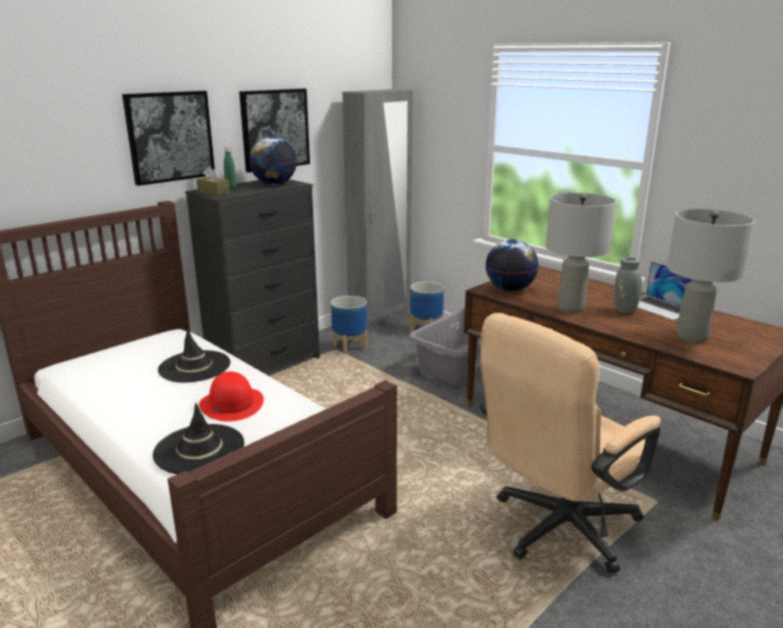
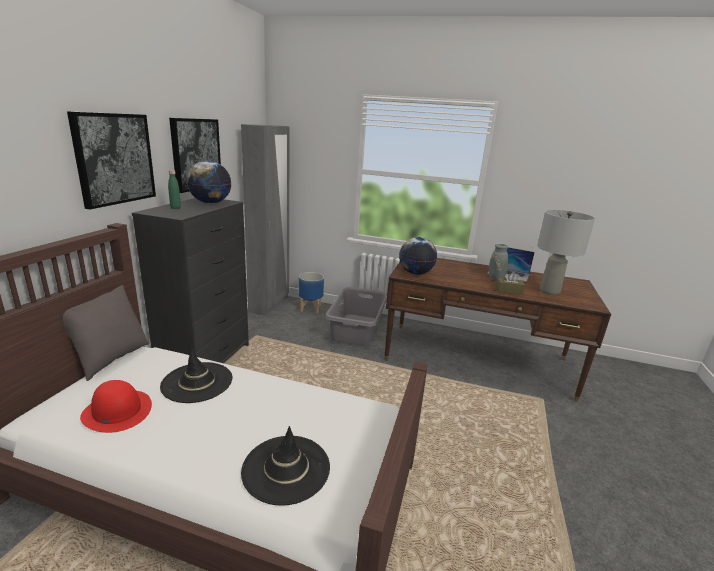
camera: 30 degrees left, 0 degrees up
brown tissue box [196,167,230,196] -> brown tissue box moved to [496,272,525,295]
red hat [199,371,264,421] -> red hat moved to [80,380,152,433]
planter [331,296,367,354] -> none
beige office chair [480,313,661,574] -> none
grey table lamp [546,193,616,313] -> none
none -> grey pillow [63,285,149,381]

